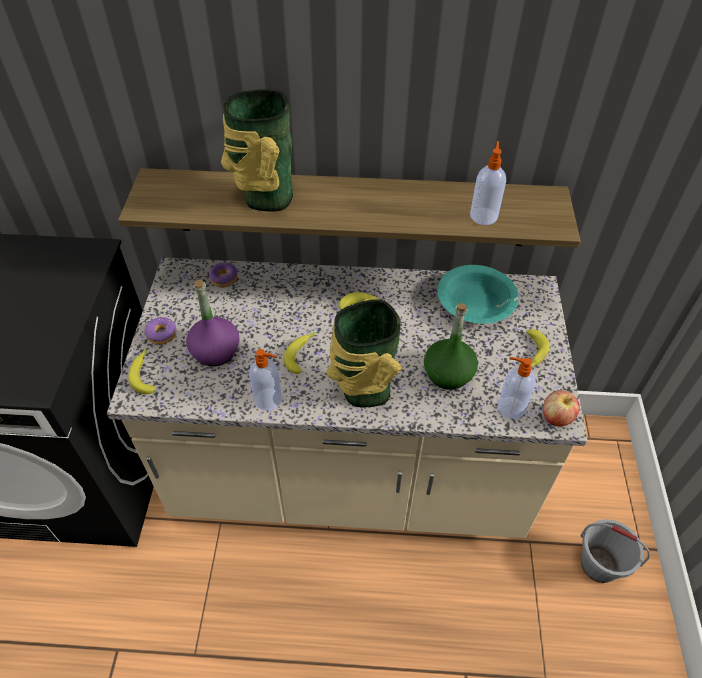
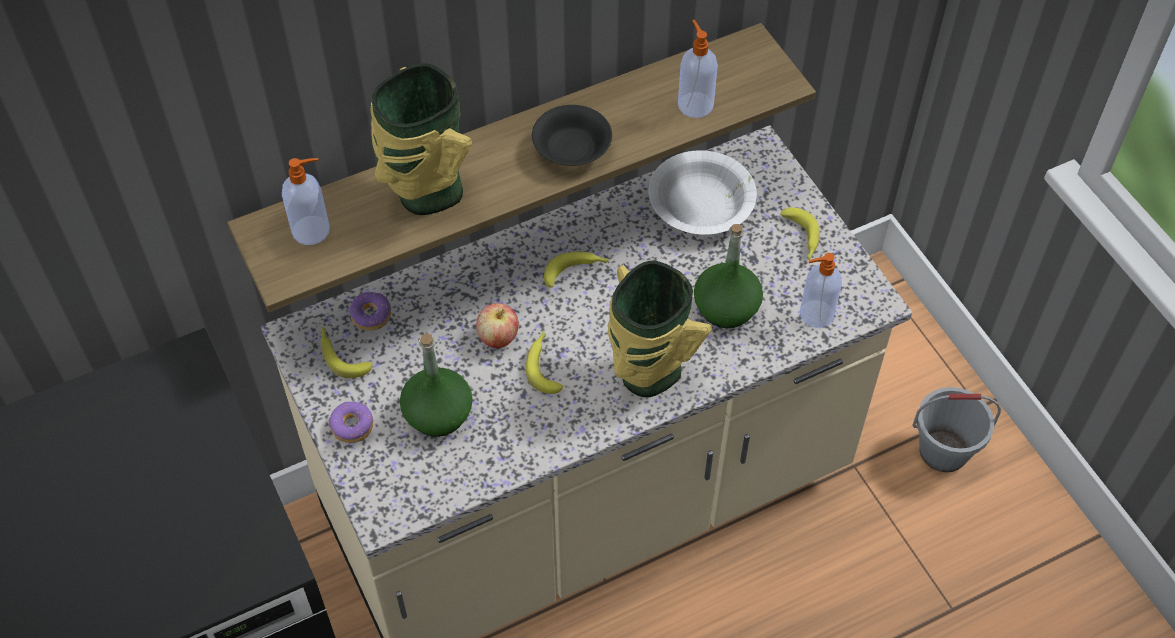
camera: 30 degrees left, 5 degrees up
banana [128,349,156,394] -> banana moved to [321,327,373,378]
purple bottle [186,280,240,366] -> green bottle [400,333,473,437]
soap dispenser [249,349,282,411] -> soap dispenser moved to [282,158,330,245]
turquoise bowl [437,265,519,324] -> white bowl [648,150,757,235]
apple [543,390,579,427] -> apple moved to [476,303,519,348]
none -> black bowl [532,105,612,166]

